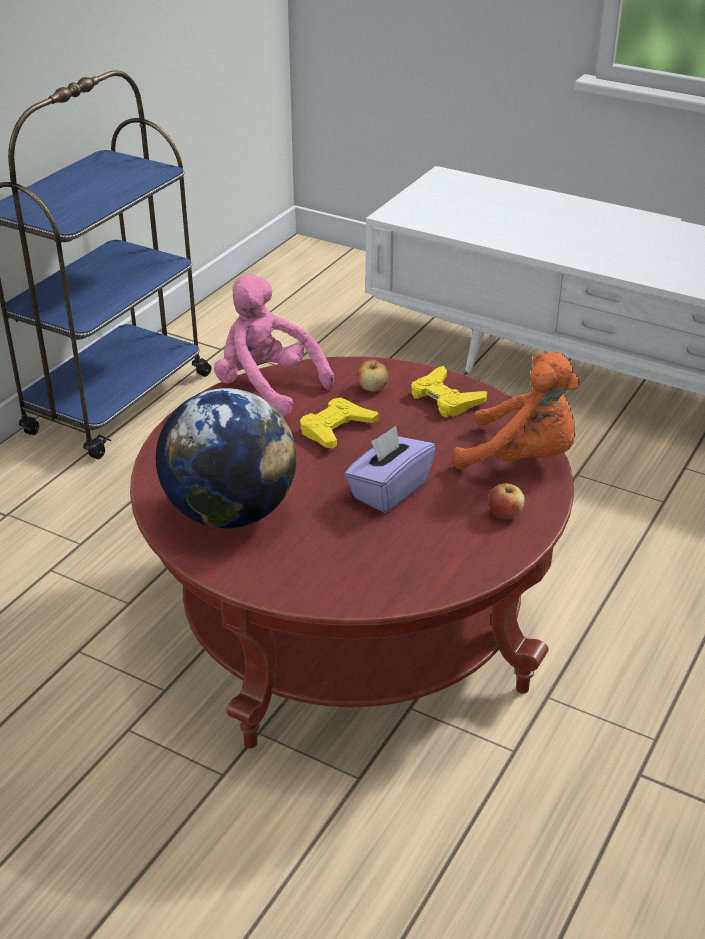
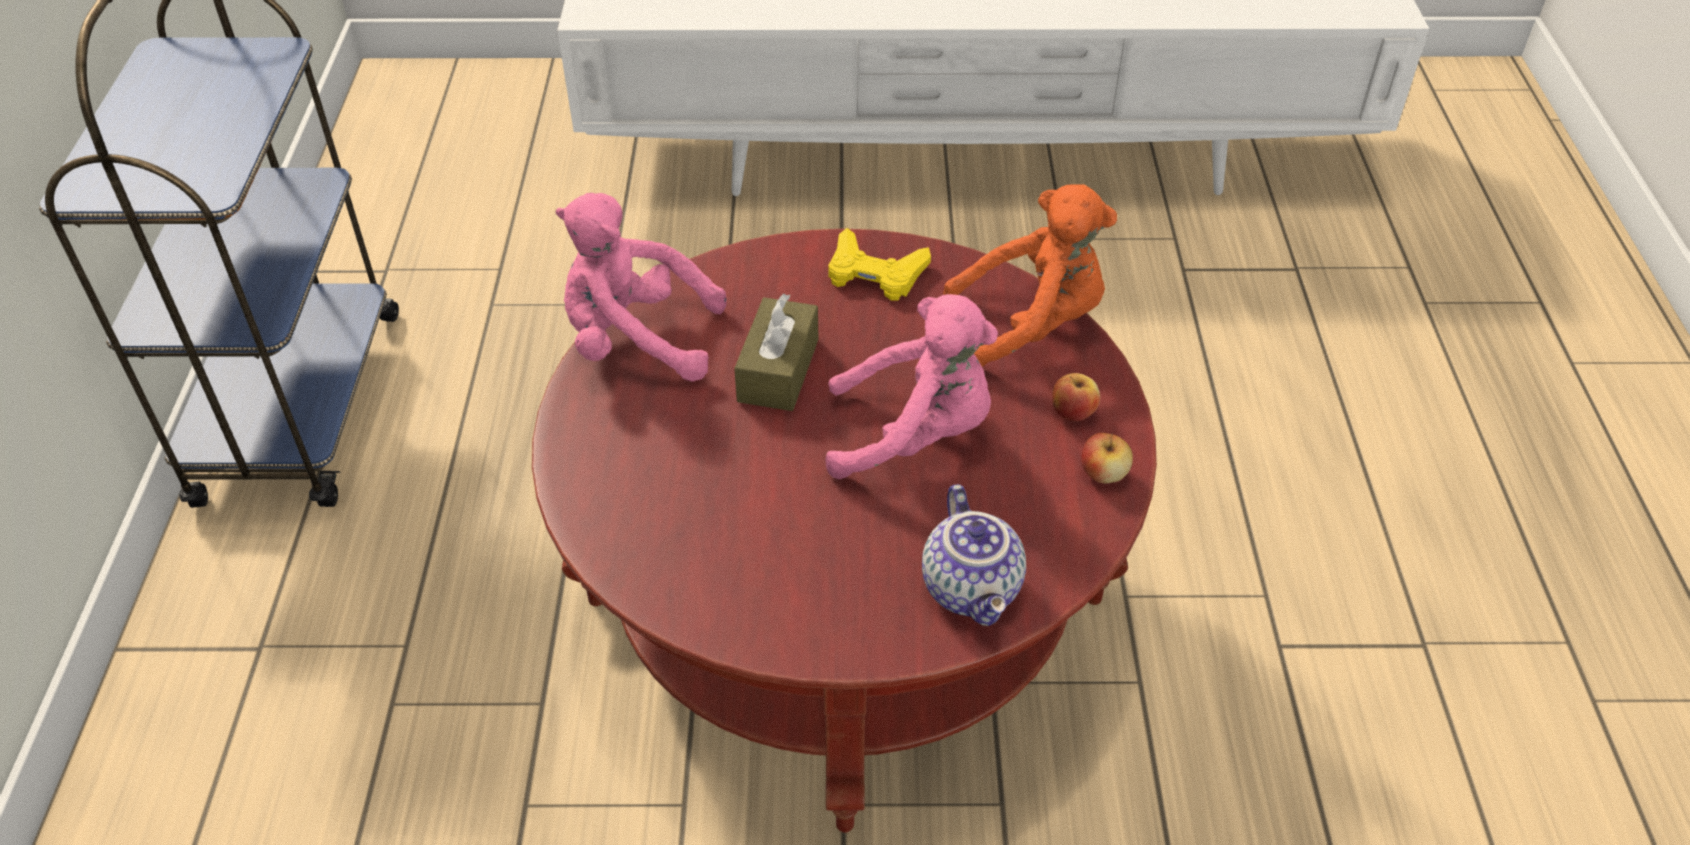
camera: 30 degrees left, 10 degrees up
globe [156,388,297,528] -> none
yellow game controller [300,397,379,448] -> brown tissue box [734,294,818,411]
purple tissue box [344,426,436,513] -> pink plush toy [825,294,998,479]
apple [357,359,388,392] -> apple moved to [1081,433,1133,484]
none -> teapot [922,484,1026,626]

